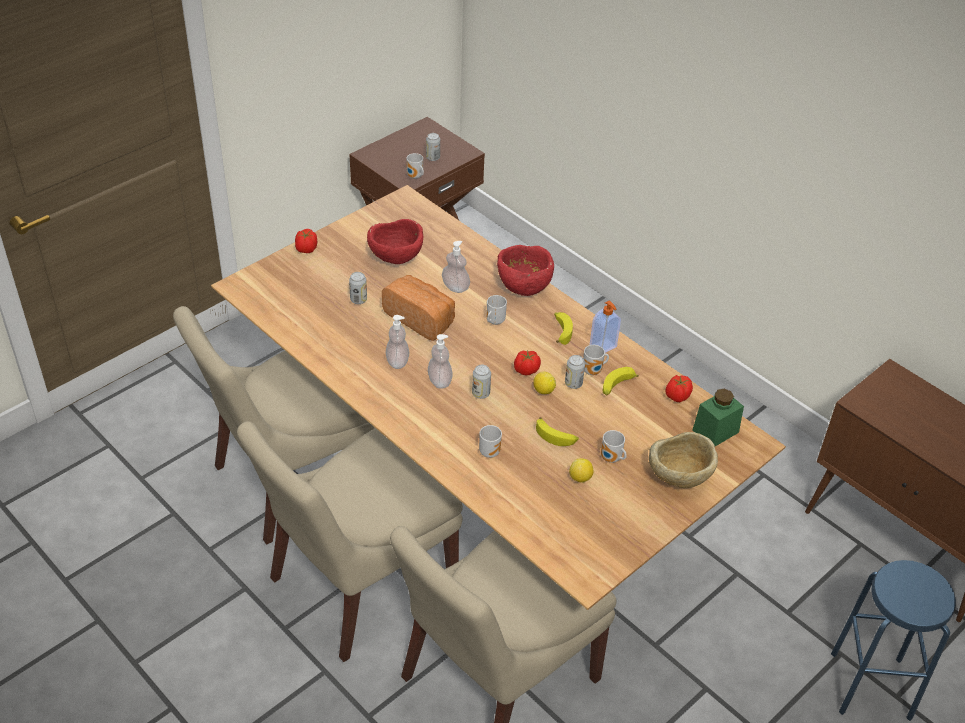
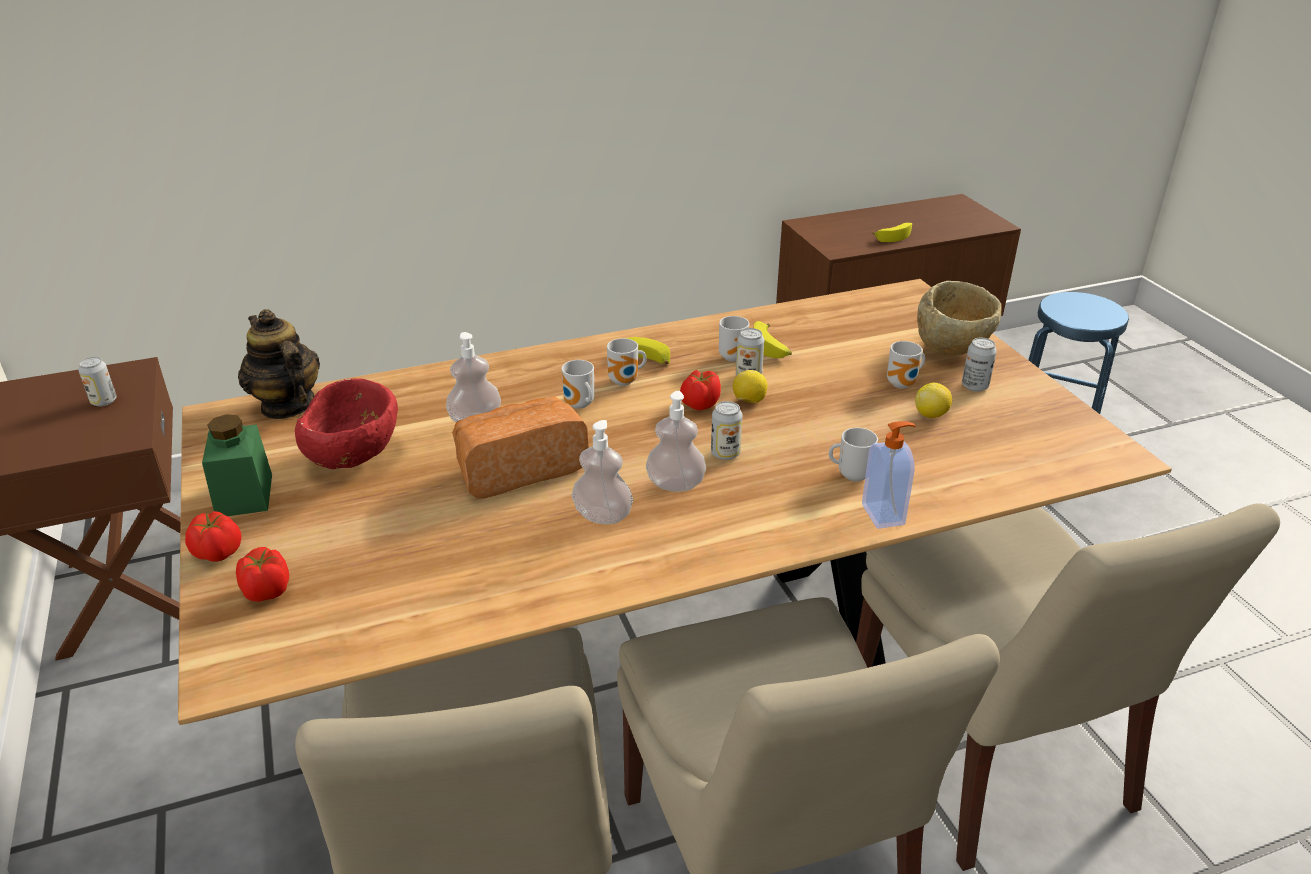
camera: 65 degrees left, 10 degrees down
can [349,272,367,304] -> can moved to [962,338,997,392]
mug [406,153,424,179] -> mug moved to [607,338,647,386]
red bowl [497,245,554,296] -> none
banana [536,417,579,446] -> banana moved to [872,223,912,242]
soap dispenser [590,301,621,353] -> soap dispenser moved to [862,421,915,529]
tomato [665,375,693,402] -> tomato moved to [236,547,289,602]
green jar [693,389,744,446] -> green jar moved to [202,414,272,516]
none -> teapot [238,309,320,419]

